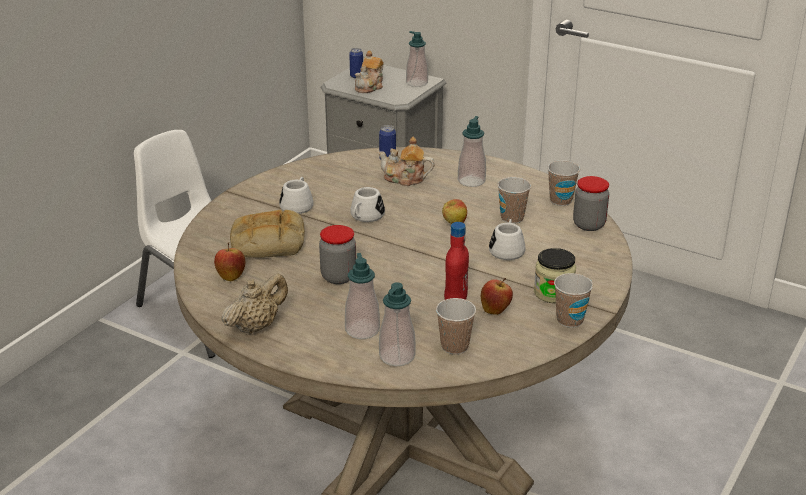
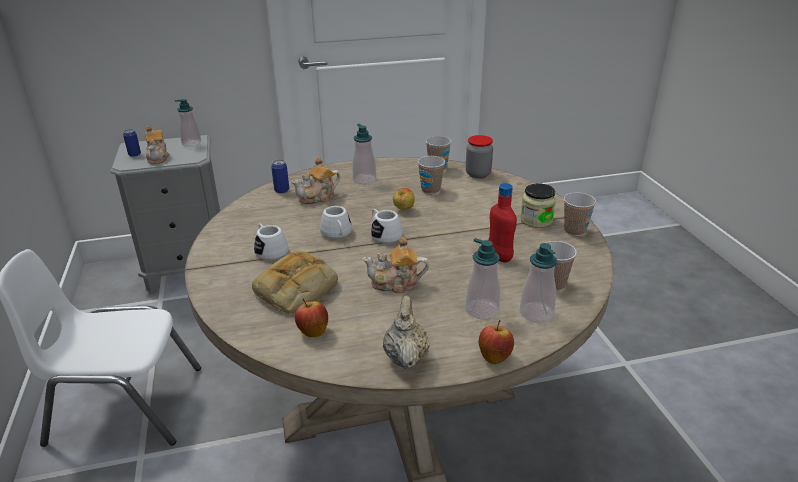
camera: 45 degrees left, 0 degrees up
jar [319,225,356,284] -> teapot [363,237,429,293]
apple [481,278,513,315] -> apple moved to [479,320,514,364]
white mug [489,219,525,260] -> white mug moved to [370,209,403,243]

